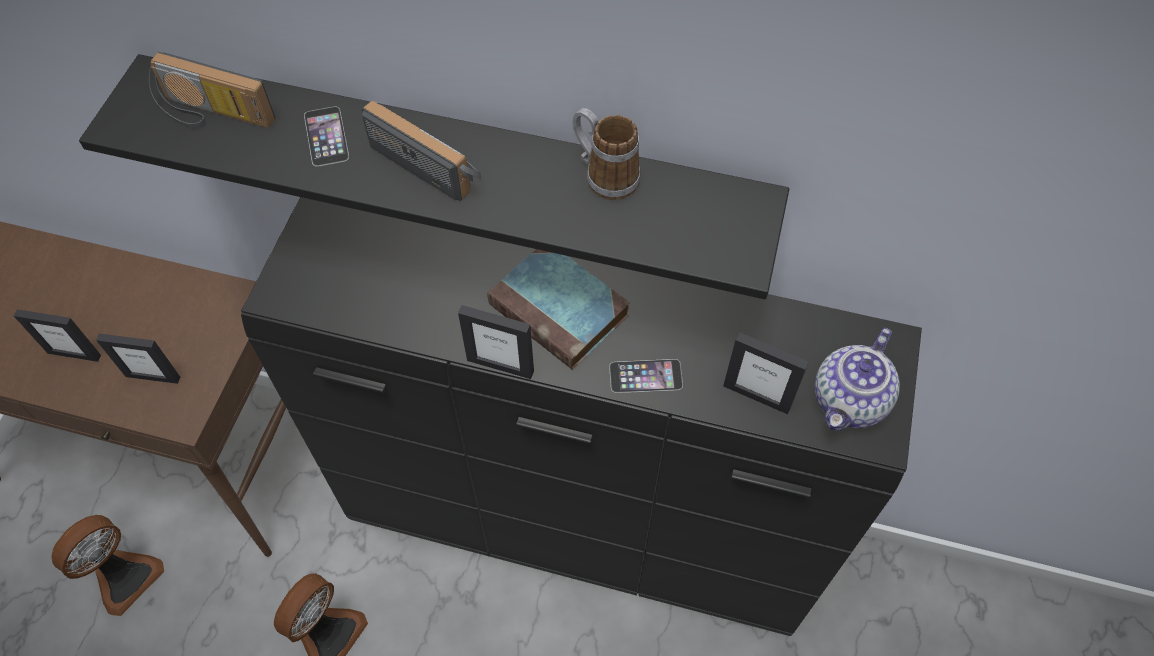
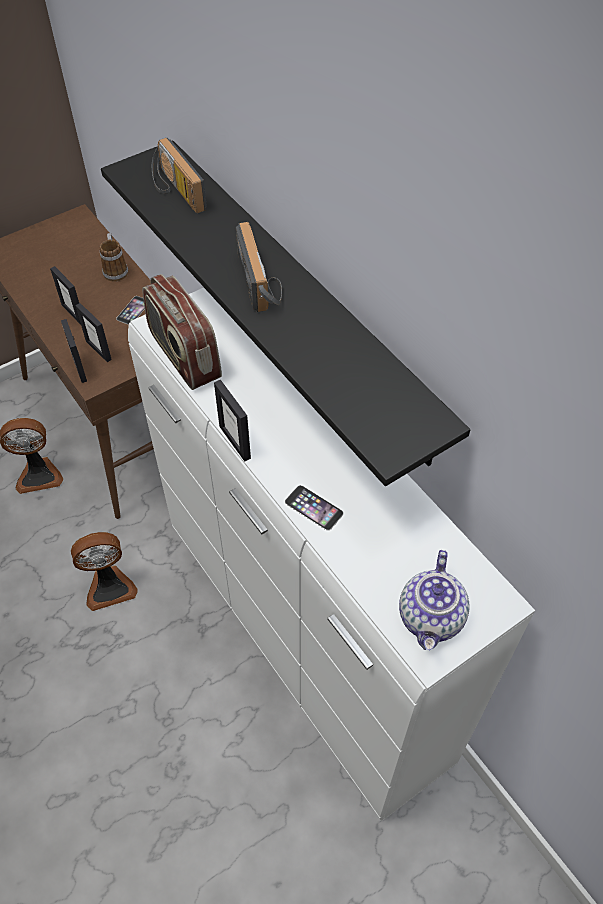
camera: 40 degrees right, 5 degrees down
black dresser [241,197,922,636] -> white dresser [128,287,535,821]
phone [304,106,349,167] -> phone moved to [116,296,145,325]
book [487,249,630,370] -> none
mug [573,108,640,200] -> mug moved to [100,233,128,282]
picture frame [723,332,809,414] -> picture frame moved to [61,319,87,383]
teapot [815,328,900,431] -> teapot turned 60 degrees counterclockwise [399,550,470,650]
none -> radio [142,274,222,390]

